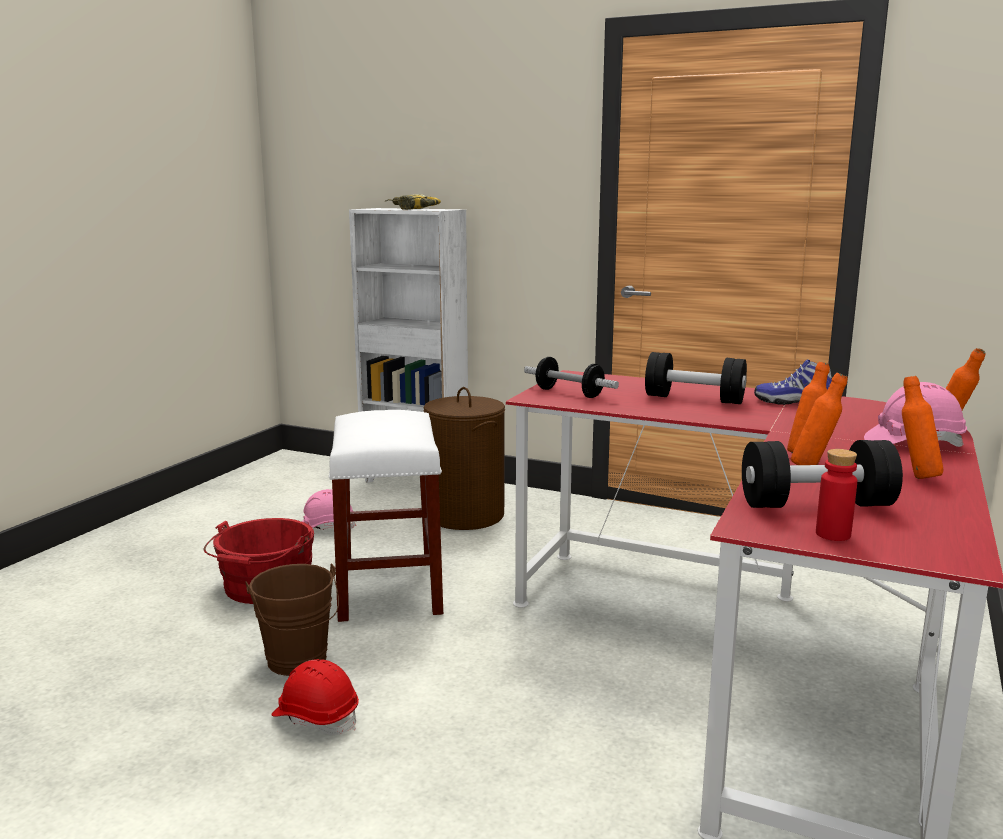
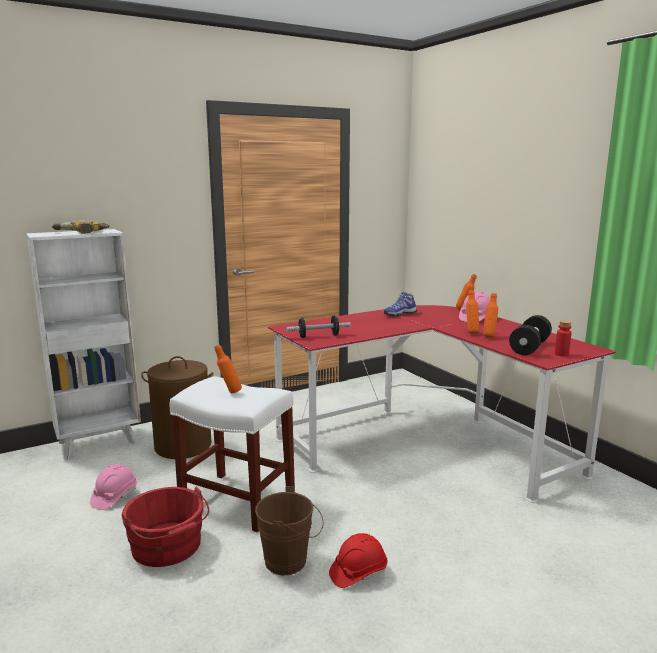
camera: 55 degrees left, 0 degrees up
black dumbbell [645,352,747,404] -> none
orange bottle [902,376,943,479] -> orange bottle moved to [215,345,242,393]

